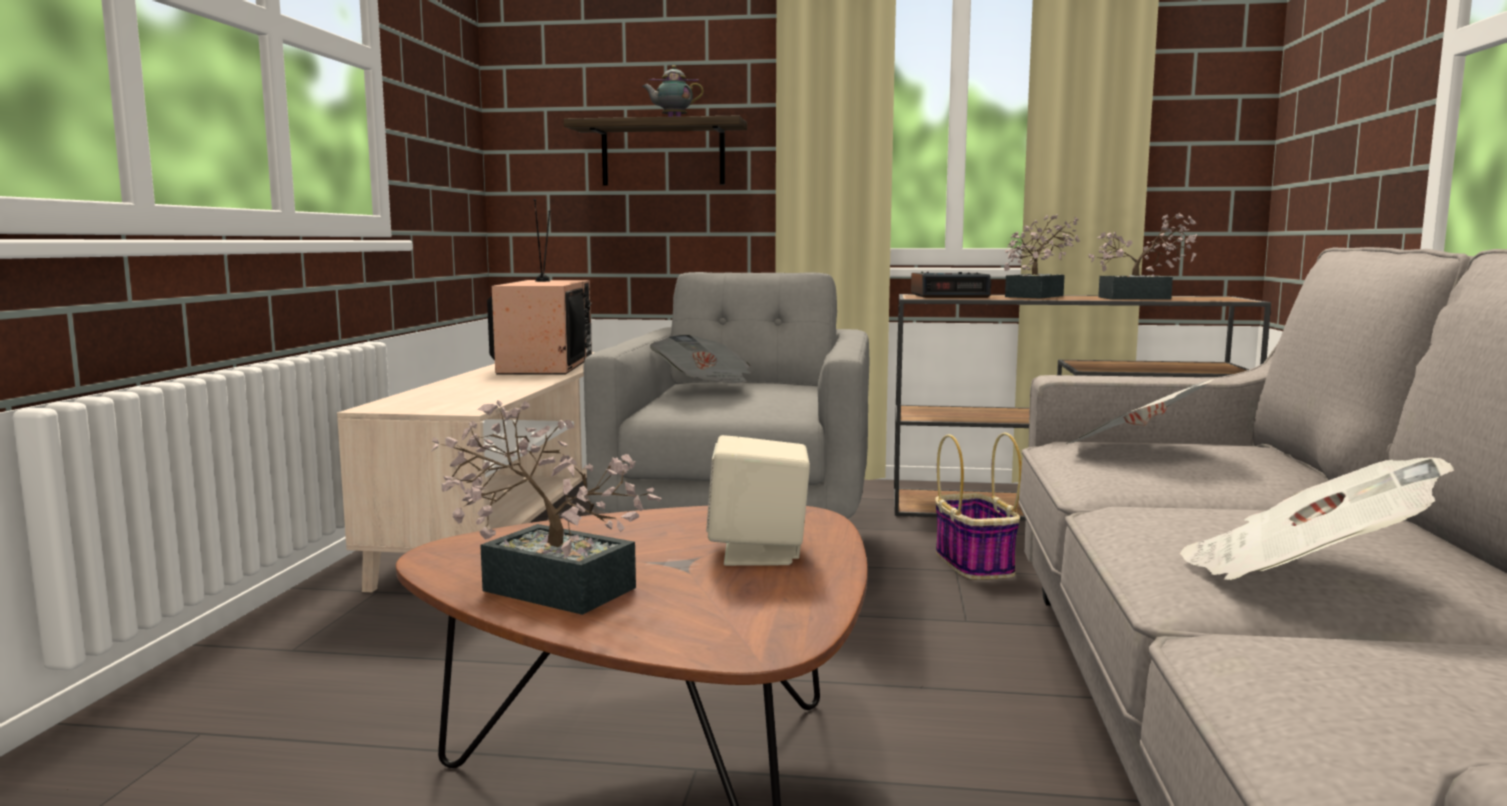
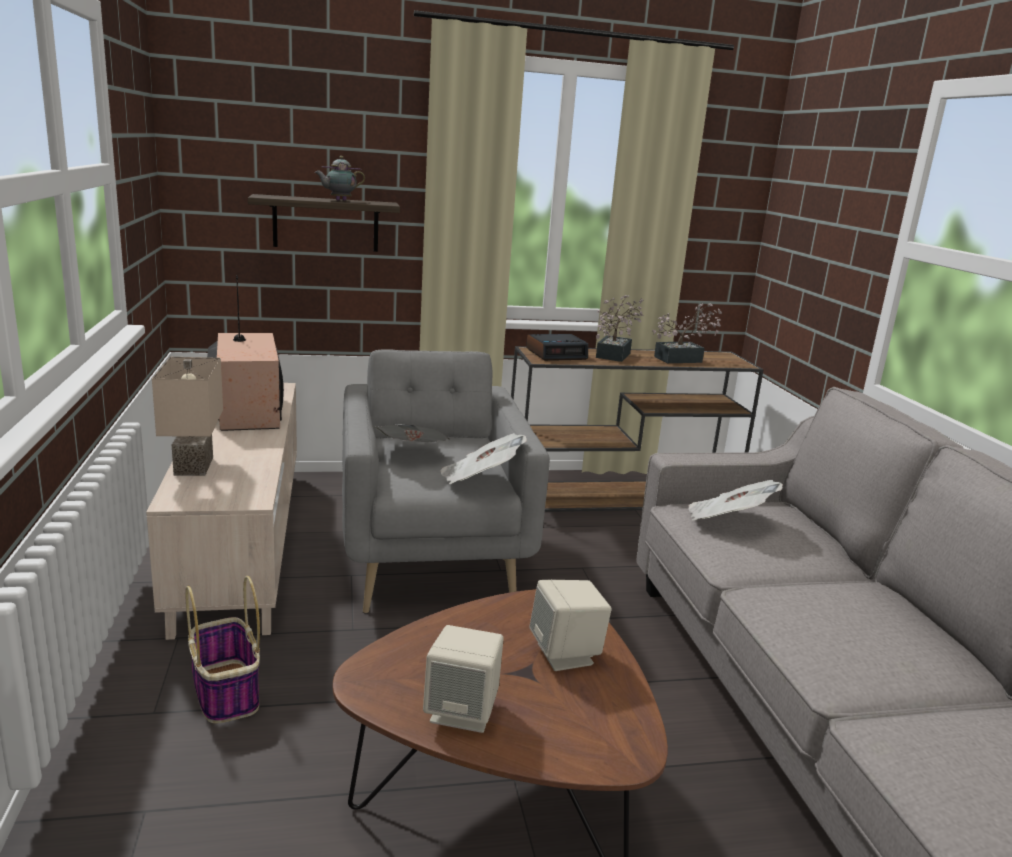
camera: 20 degrees left, 10 degrees up
potted plant [431,400,662,615] -> beige speaker [423,625,504,733]
basket [935,433,1022,580] -> basket moved to [185,576,260,723]
newspaper [1180,457,1454,580] -> newspaper moved to [440,433,527,484]
none -> beige table lamp [152,357,223,476]

